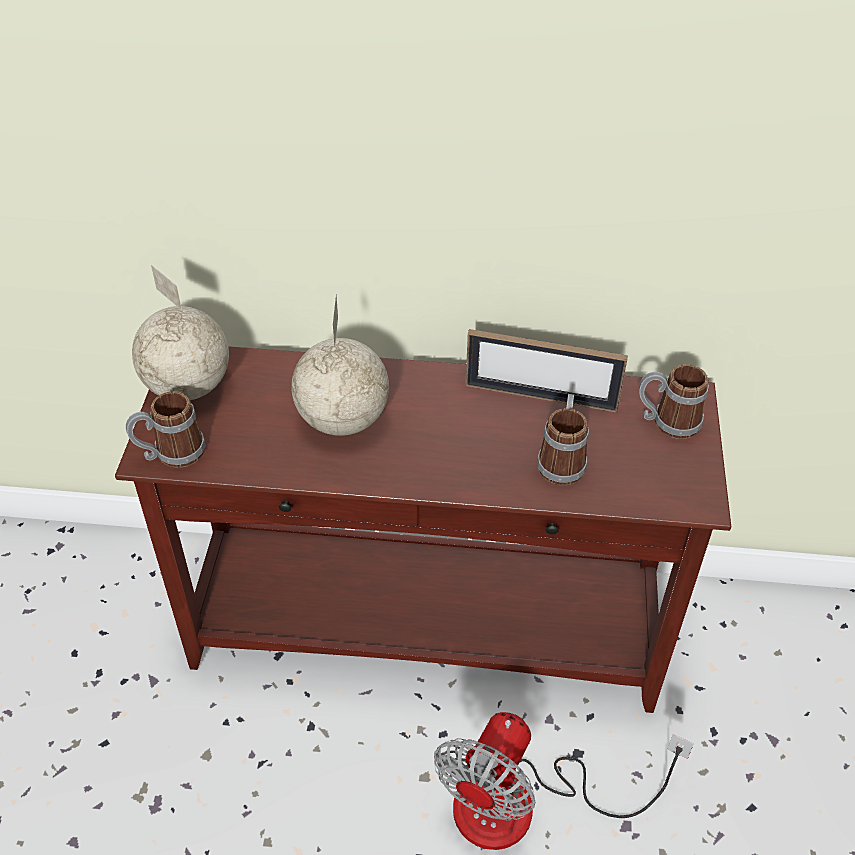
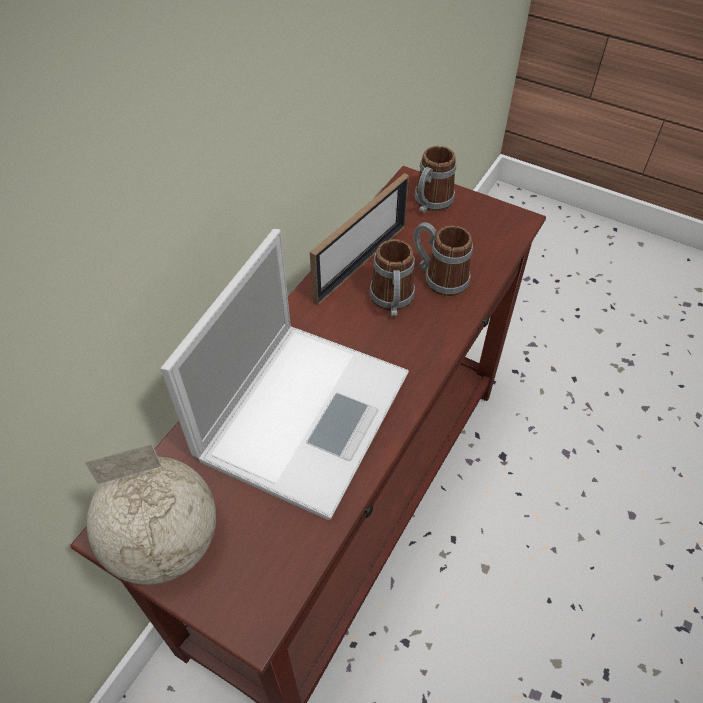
camera: 65 degrees left, 5 degrees up
mug [126,391,205,468] -> mug moved to [369,239,415,316]
globe [291,295,389,436] -> laptop [161,229,409,520]
fan [434,712,694,850] -> none

